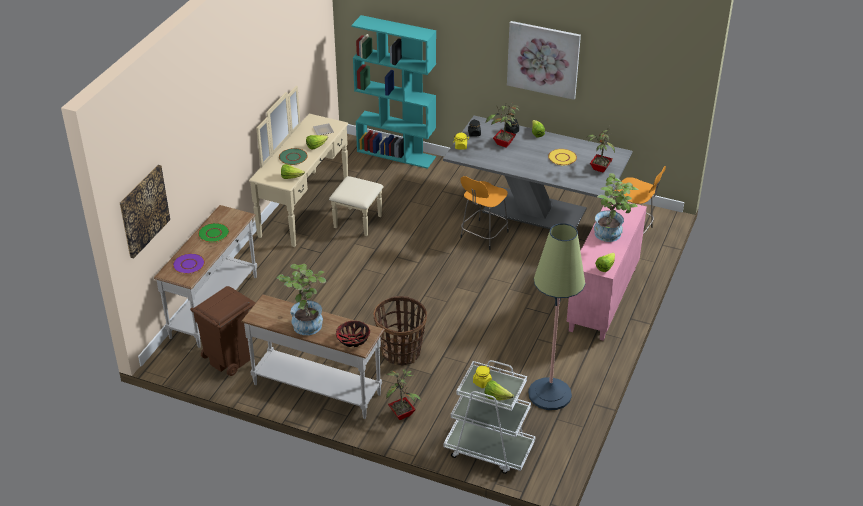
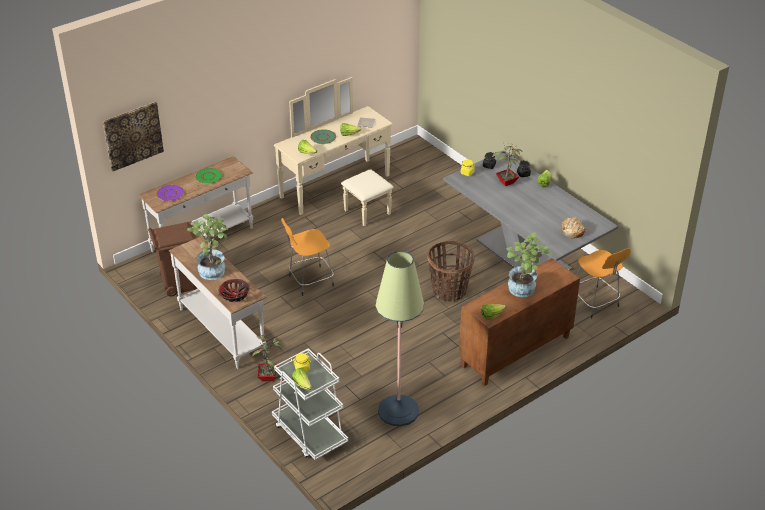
camera: 30 degrees right, 0 degrees up
turquoise bookcase [351,15,436,169] -> none
basket [374,296,427,366] -> basket moved to [427,241,475,302]
orange stool [460,176,509,250] -> orange stool moved to [281,218,334,296]
picture [507,21,581,100] -> none
yellow plate [548,149,577,165] -> none
pink cabinet [567,201,647,341] -> brown cabinet [459,258,580,386]
potted plant [586,128,615,173] -> bread [560,217,585,238]

